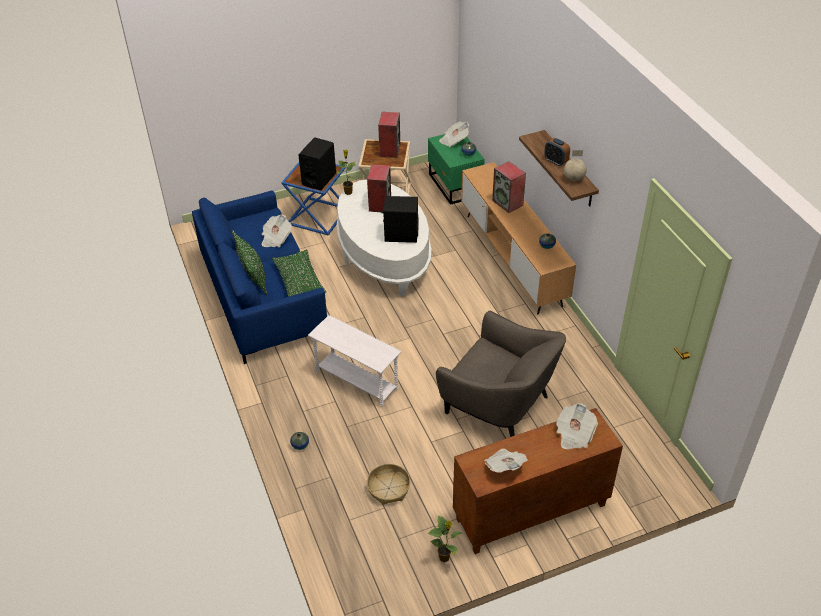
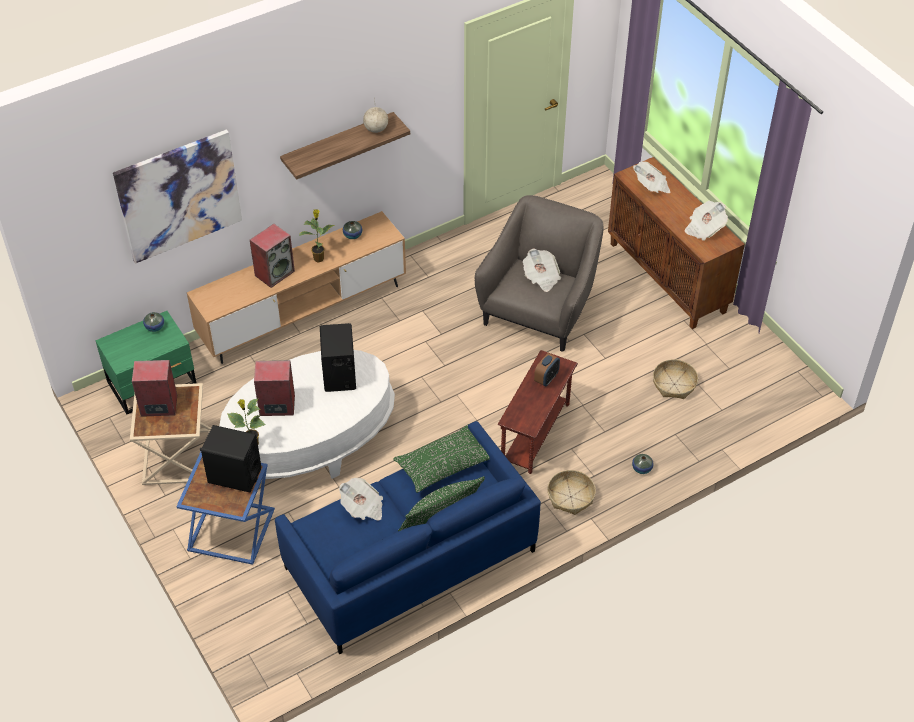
camera: 100 degrees left, 5 degrees up
white side table [308,315,401,406] -> brown side table [498,350,578,474]
potted plant [428,515,462,562] -> potted plant moved to [299,209,335,263]
newspaper [439,121,469,147] -> newspaper moved to [523,248,561,292]
alarm clock [544,138,570,166] -> alarm clock moved to [534,353,560,387]
none -> picture [113,130,242,264]
none -> basket [547,470,596,515]

